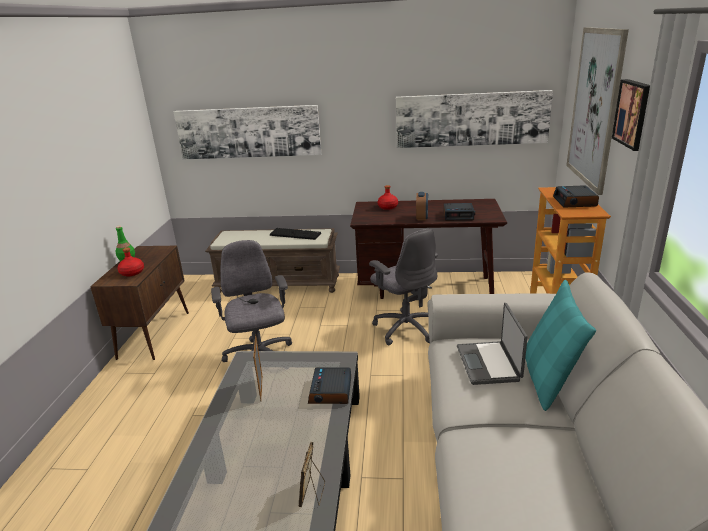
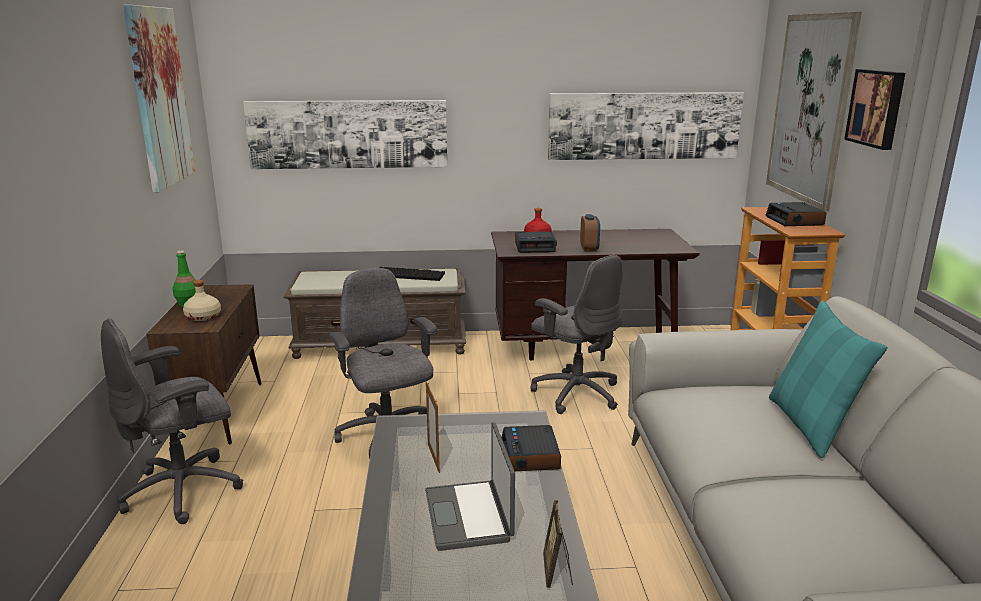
camera: 10 degrees left, 5 degrees down
red bottle [117,248,144,277] -> beige bottle [183,280,221,321]
alarm clock [443,203,475,221] -> alarm clock moved to [515,232,557,253]
laptop [457,303,528,385] -> laptop moved to [425,422,515,551]
none -> grey office chair [101,318,243,524]
none -> picture [123,4,195,193]

